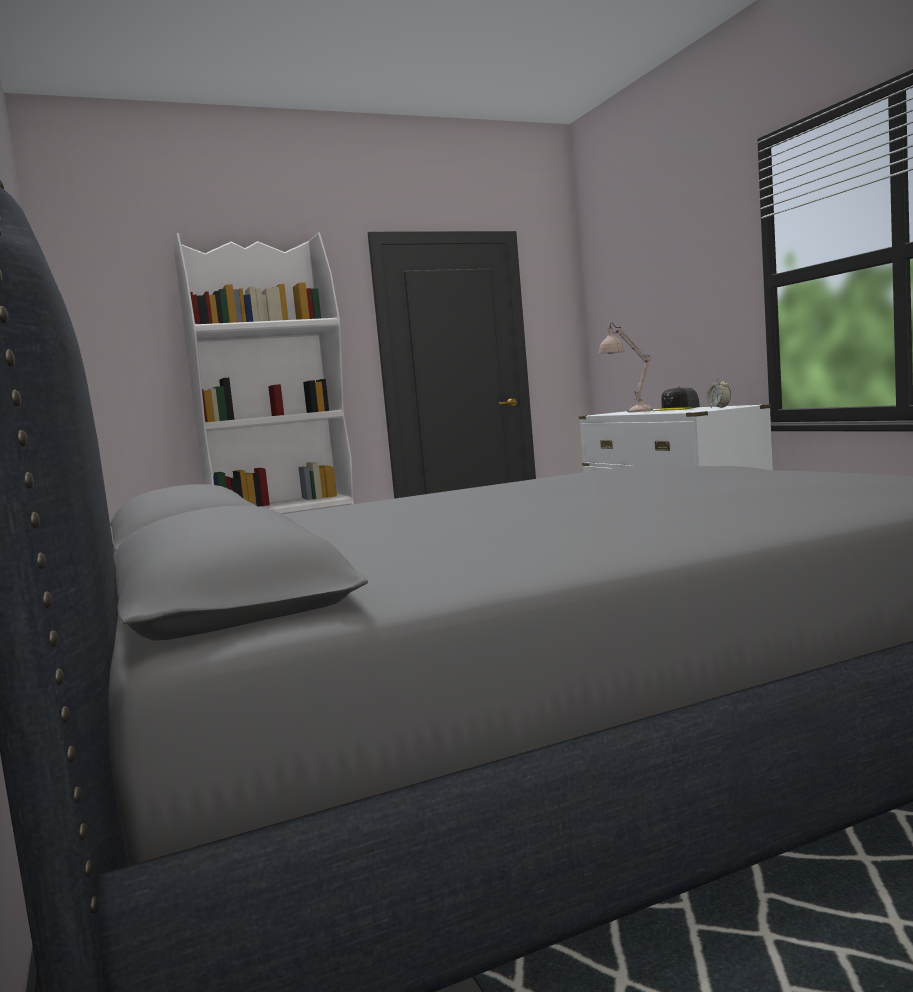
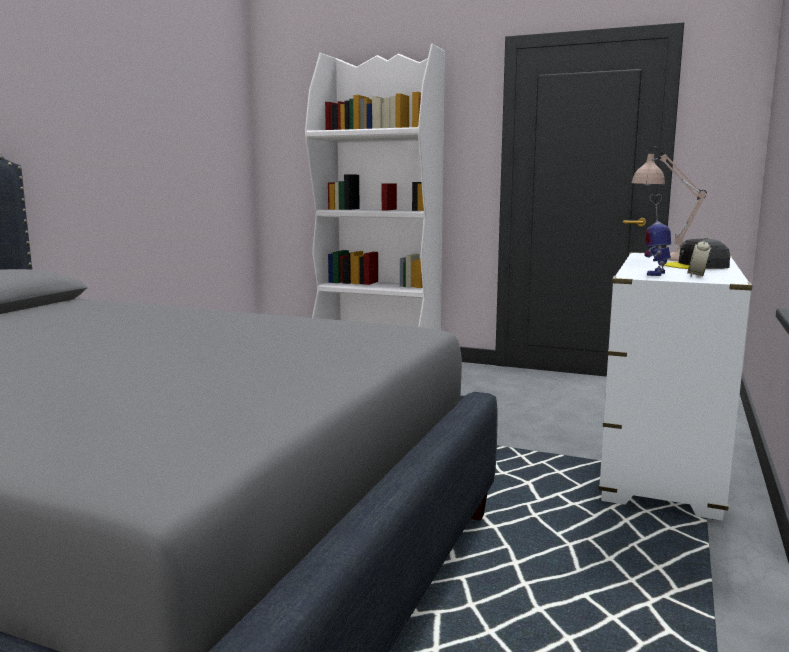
camera: 45 degrees right, 5 degrees up
none -> toy robot [644,194,671,276]

